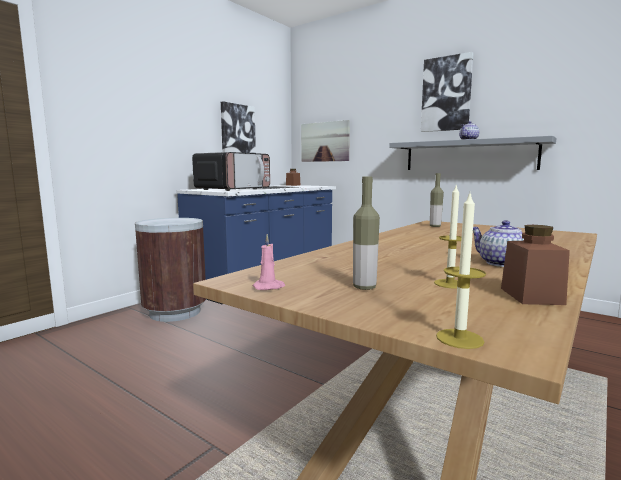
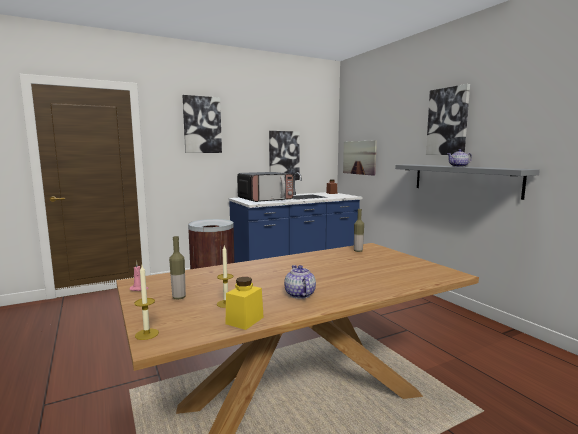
camera: 25 degrees right, 0 degrees up
brown jar [501,225,570,305] -> yellow jar [226,277,264,330]
none -> picture [182,95,222,153]

